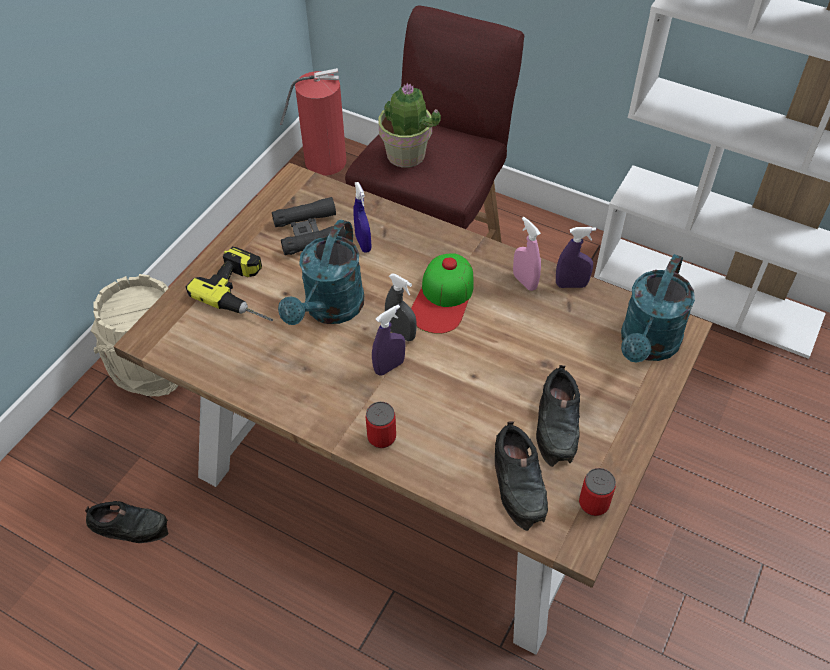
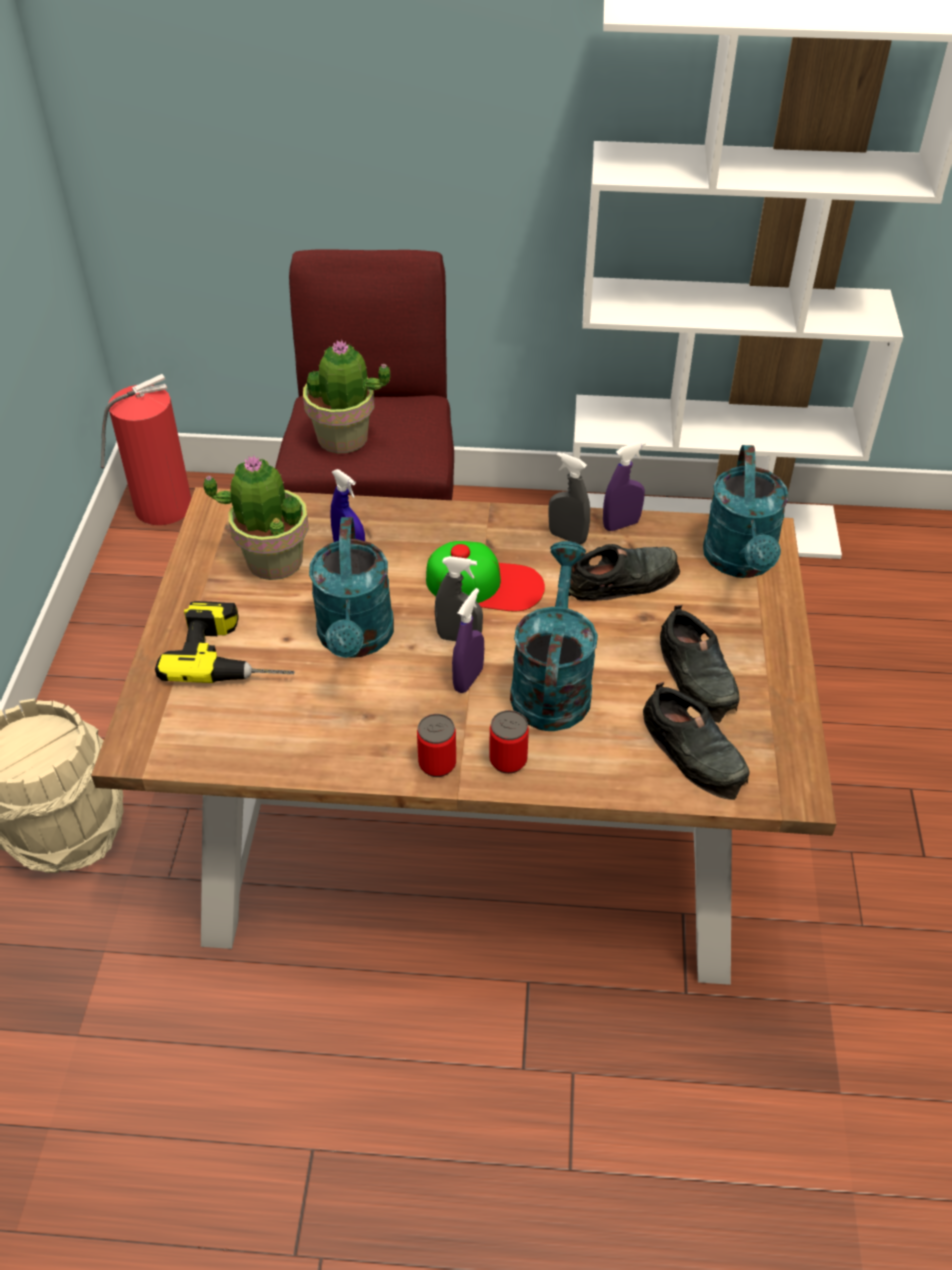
camera: 25 degrees left, 5 degrees down
black shoe [85,501,168,543] -> black shoe moved to [569,544,680,601]
black binoculars [272,197,346,255] -> potted plant [204,456,309,580]
cap [411,253,474,334] -> cap turned 75 degrees counterclockwise [426,541,545,611]
pink spray bottle [513,217,541,291] -> grey spray bottle [548,452,590,545]
can [579,468,616,516] -> can moved to [417,714,456,777]
none -> turquoise watering can [510,541,598,731]

